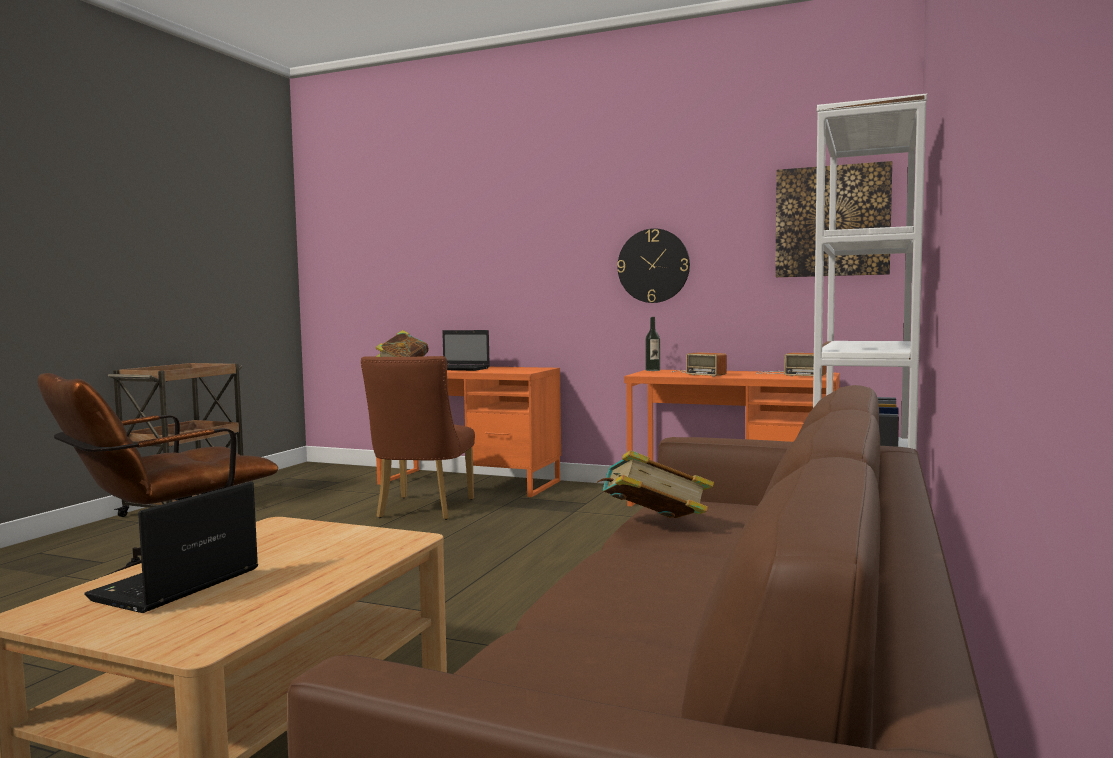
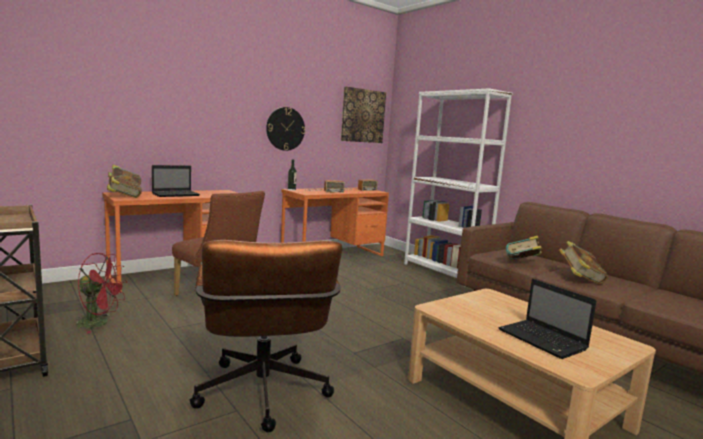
camera: 60 degrees left, 5 degrees up
none -> red fan [75,253,127,334]
none -> book [559,241,608,284]

